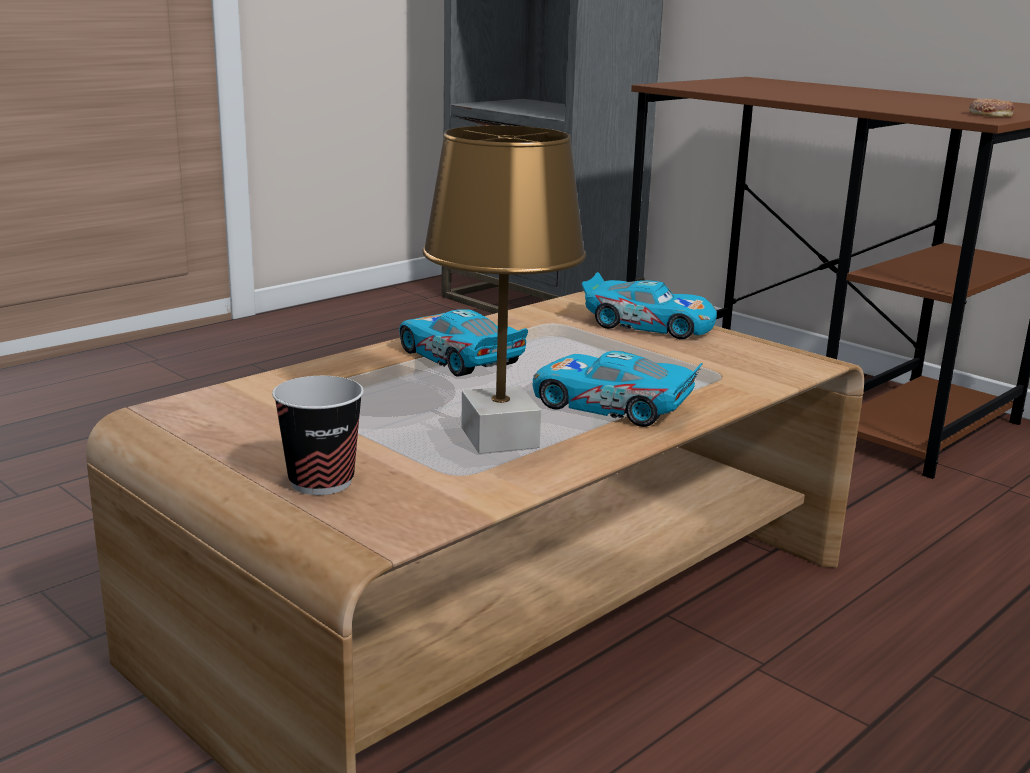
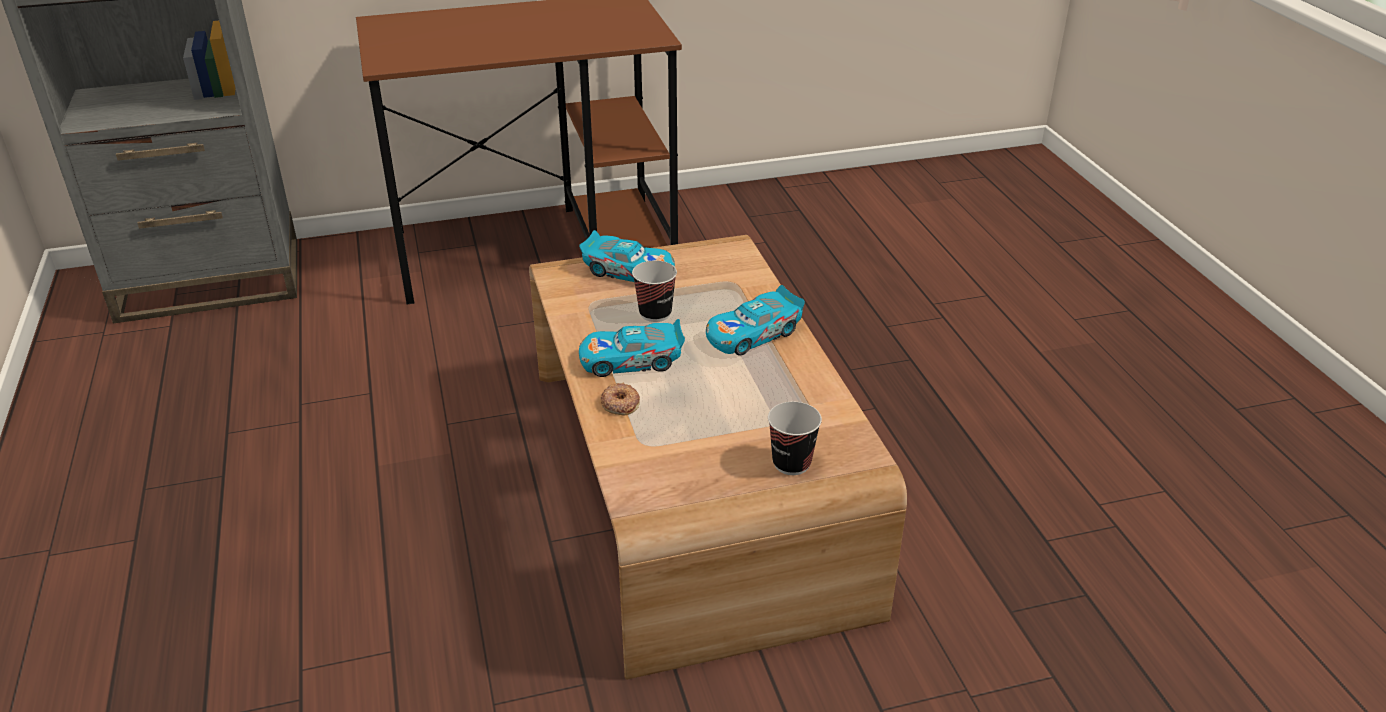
camera: 60 degrees left, 15 degrees up
brown table lamp [422,126,586,454] -> none
toy car [582,272,717,339] -> toy car turned 60 degrees clockwise [579,230,675,282]
donut [969,98,1014,117] -> donut moved to [600,383,640,415]
none -> cup [632,260,677,322]

